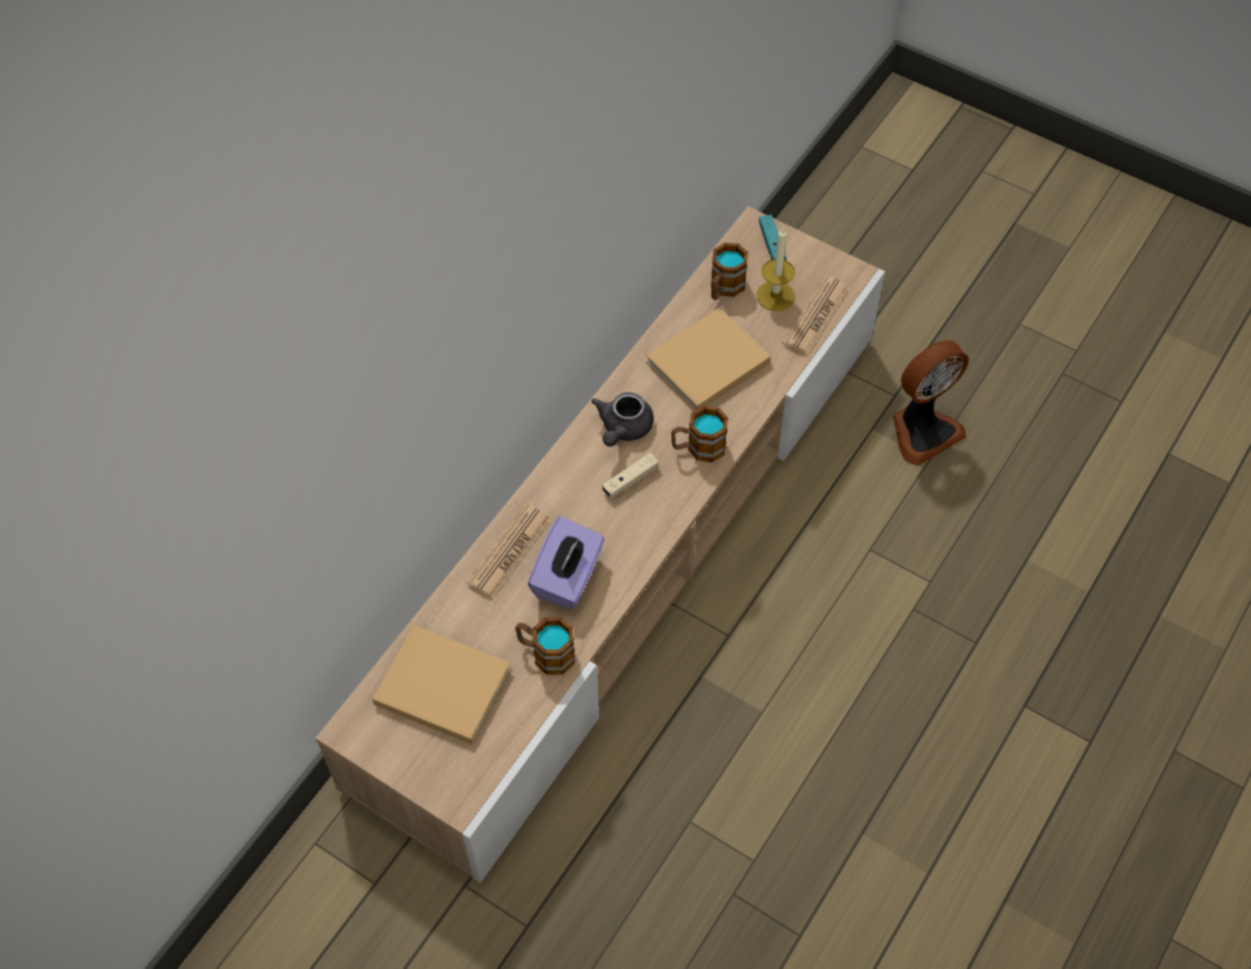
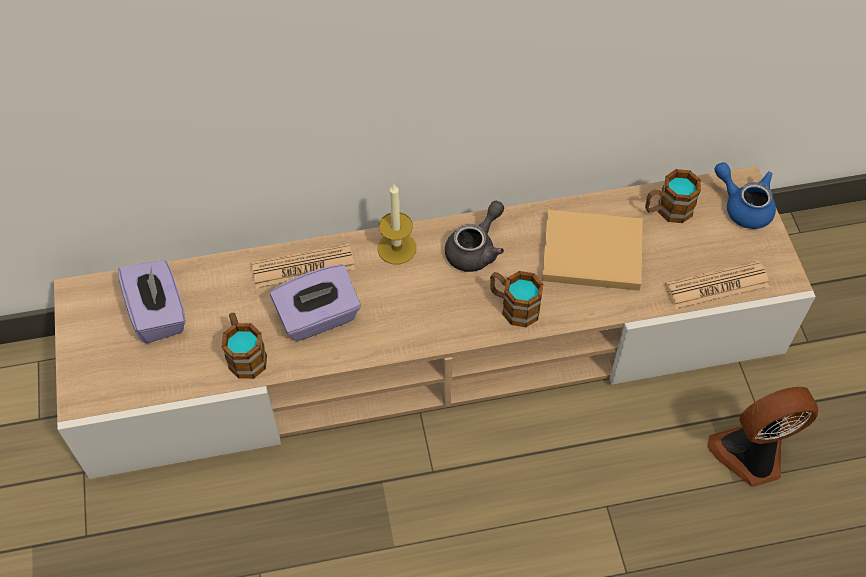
camera: 45 degrees right, 0 degrees up
beige book [372,625,511,744] -> purple tissue box [118,260,186,343]
grey teapot [591,392,654,447] -> grey teapot turned 150 degrees clockwise [445,201,504,272]
beige game controller [602,453,659,498] -> none
candle [757,227,795,311] -> candle moved to [378,184,416,264]
turquoise game controller [759,215,786,260] -> blue teapot [714,162,776,229]
fan [893,340,969,466] -> fan turned 150 degrees clockwise [708,387,818,487]

